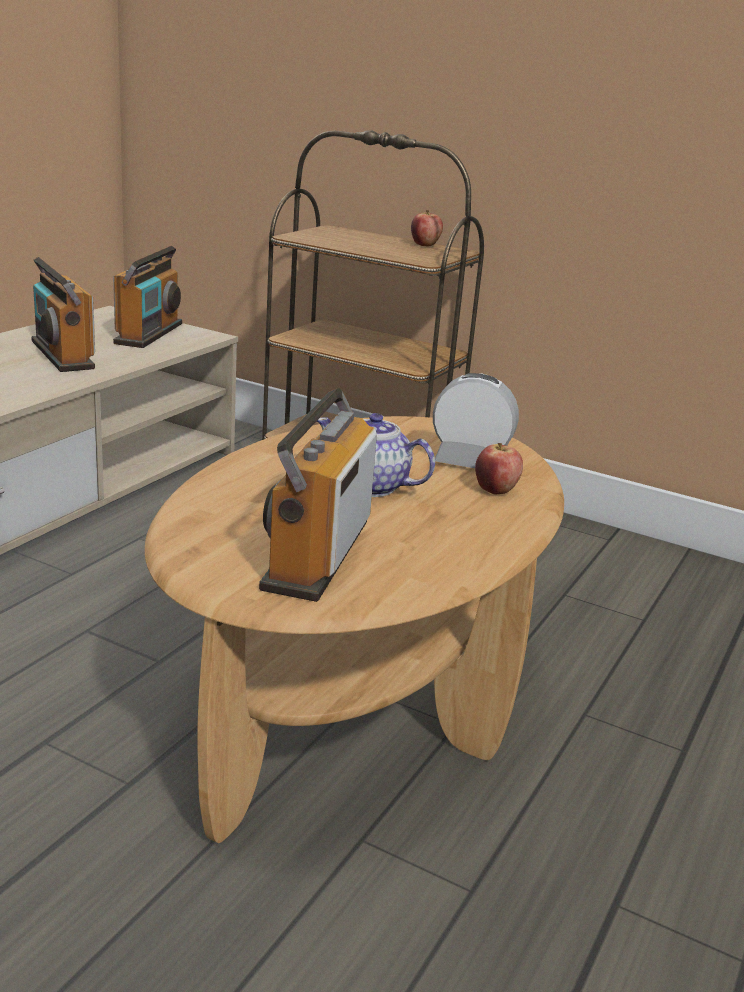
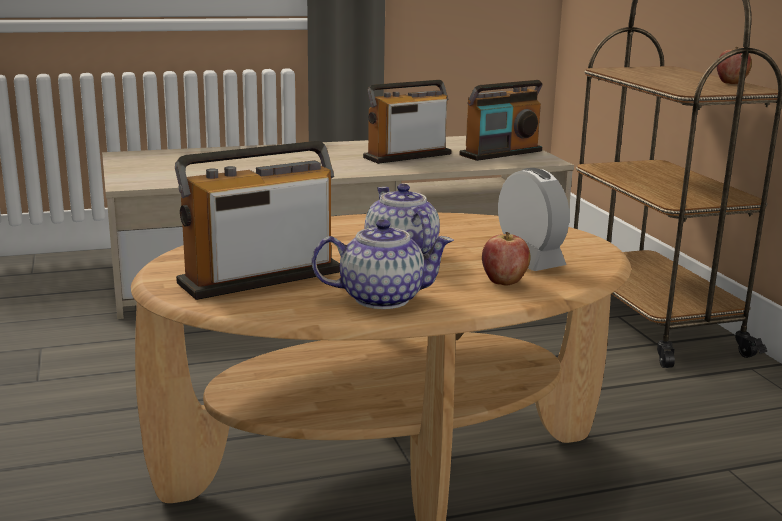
camera: 45 degrees right, 5 degrees down
radio [31,257,95,372] -> radio turned 45 degrees clockwise [363,80,452,164]
none -> teapot [312,219,454,309]

